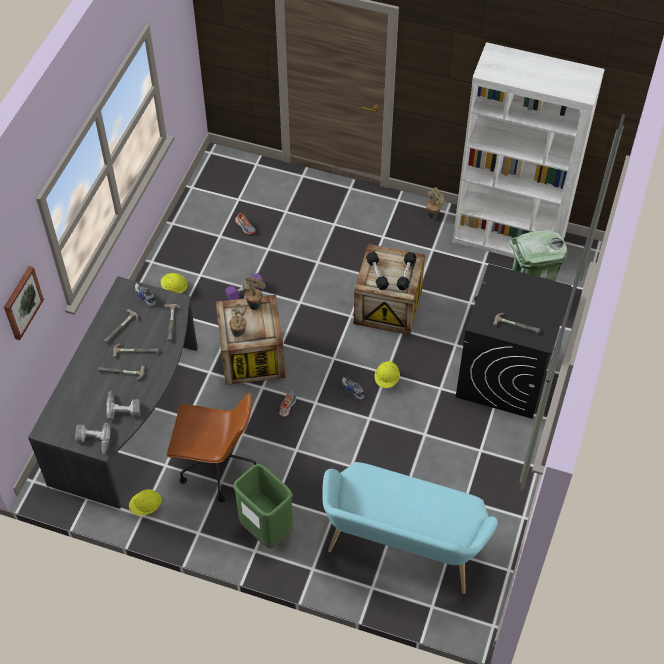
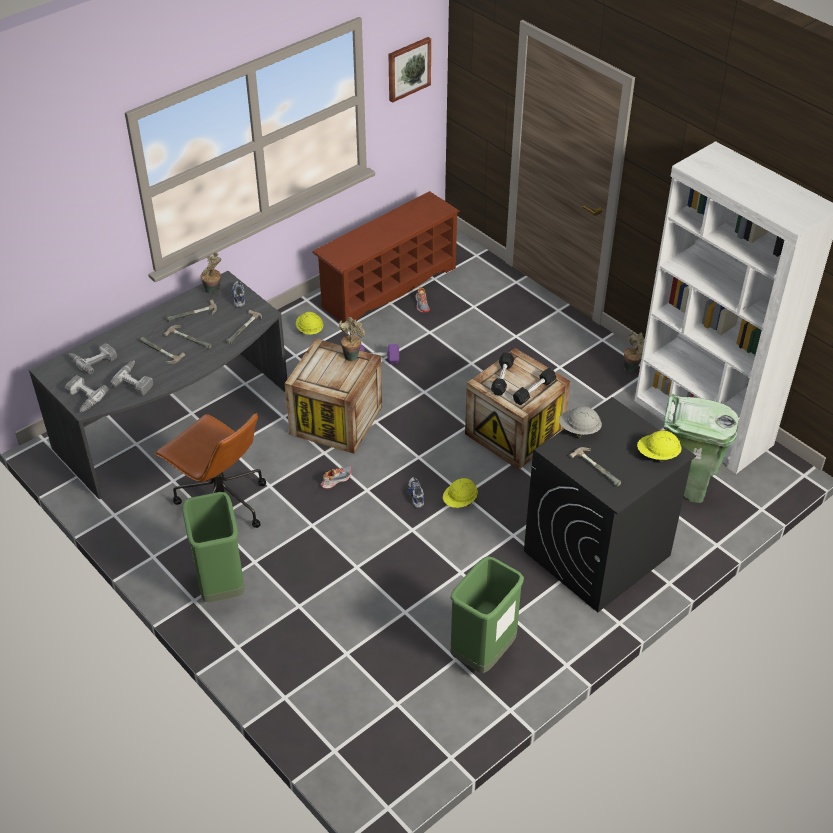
camera: 30 degrees right, 10 degrees down
picture [4,266,44,340] -> picture moved to [388,37,431,103]
yellow hard hat [129,489,162,516] -> yellow hard hat moved to [637,430,682,463]
potted plant [229,304,247,337] -> potted plant moved to [201,253,221,293]
turquoise bench [322,462,498,594] -> none
none -> power drill [69,343,117,375]
none -> brown shoe rack [312,191,460,323]
none -> green trash can [450,556,524,673]
none -> grey hard hat [559,406,602,437]

